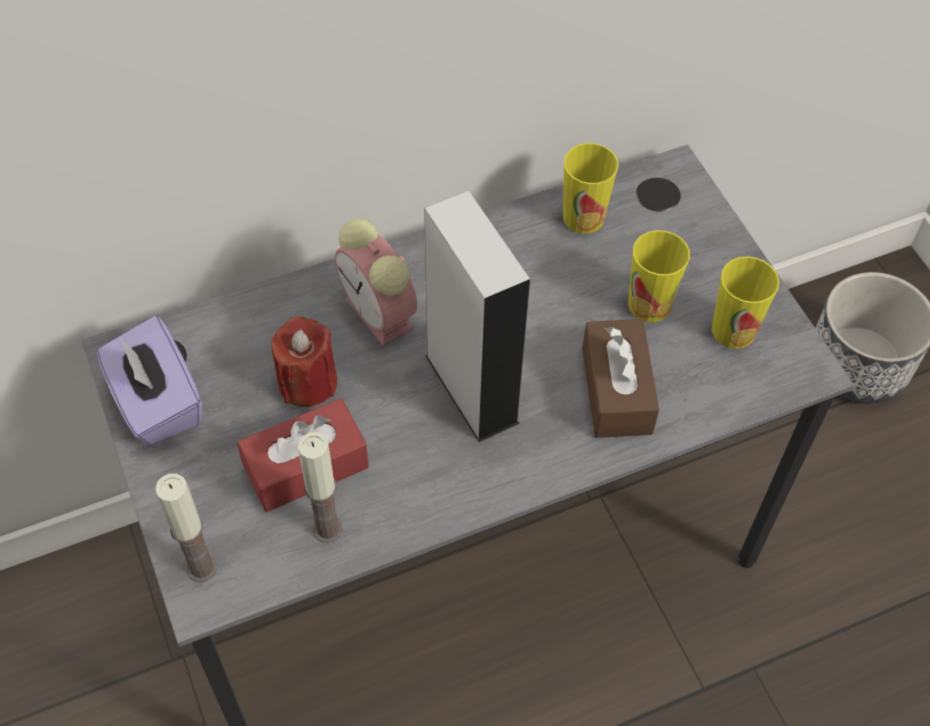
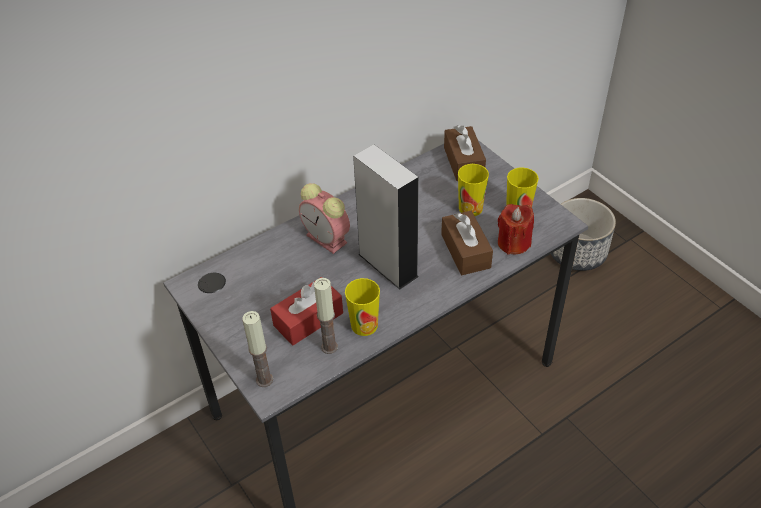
camera: 10 degrees left, 10 degrees down
purple tissue box [97,316,202,445] -> none
red candle [271,317,337,407] -> red candle moved to [498,204,534,255]
cup [563,143,619,234] -> cup moved to [345,278,380,336]
none -> brown tissue box [444,125,486,181]

